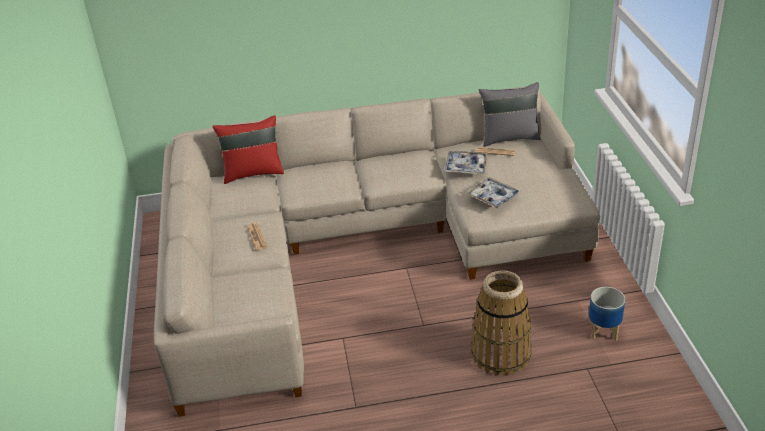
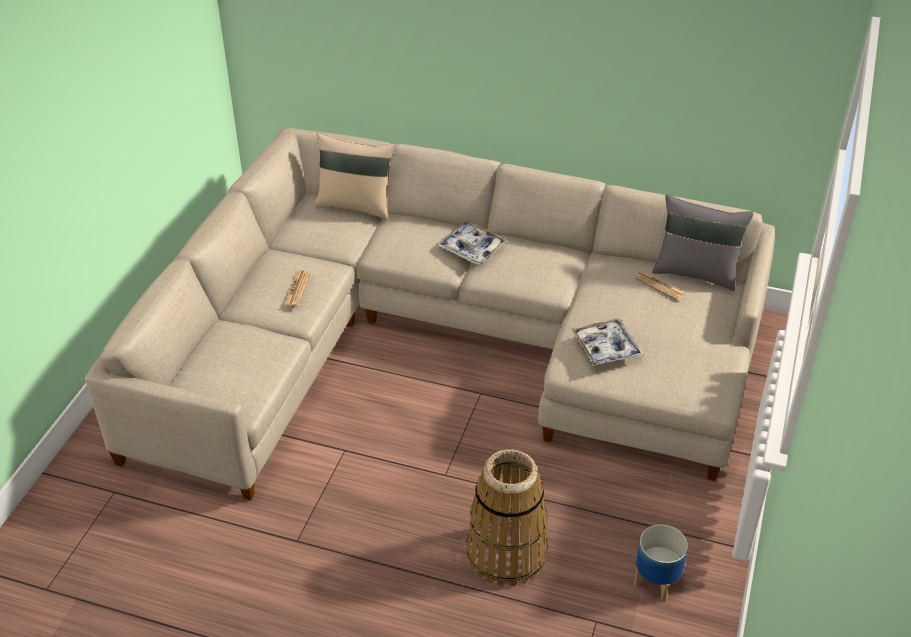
camera: 25 degrees right, 5 degrees up
red pillow [213,115,284,184] -> beige pillow [314,133,395,220]
tray [444,151,488,174] -> tray moved to [437,221,508,264]

